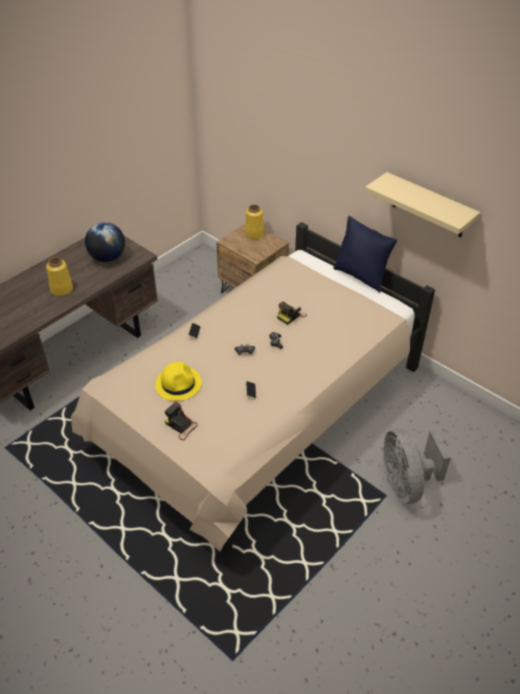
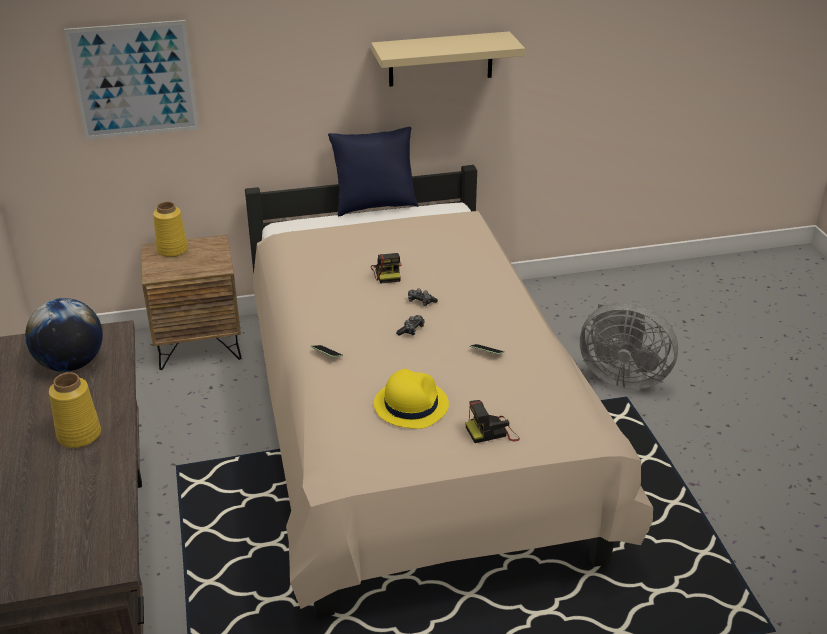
camera: 55 degrees left, 10 degrees down
none -> picture [64,20,199,140]

